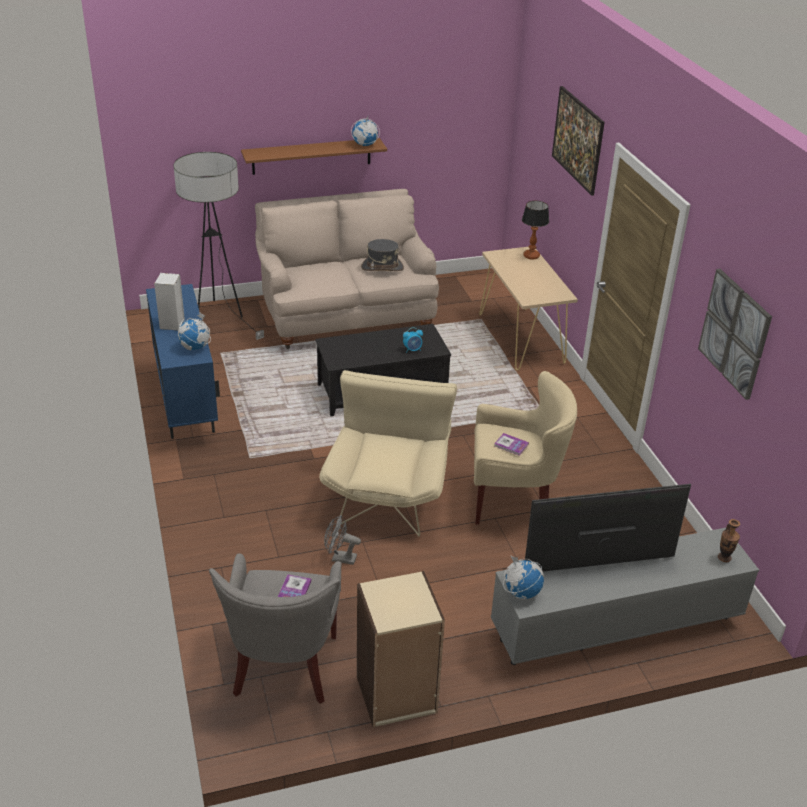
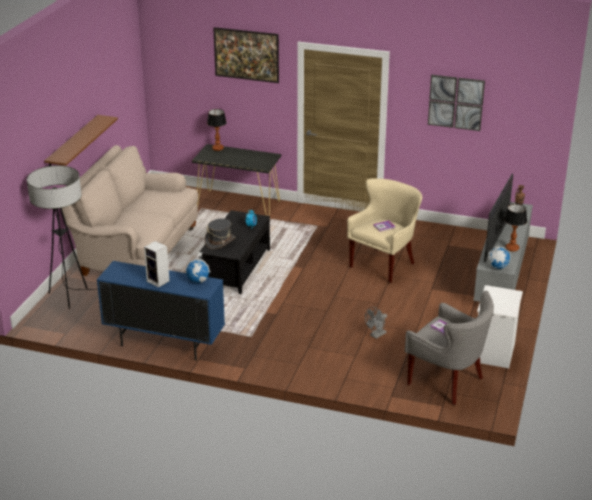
camera: 55 degrees left, 5 degrees down
beige armchair [320,370,457,536] -> none
globe [351,117,380,146] -> none
beige bookcase [357,571,445,727] -> white nightstand [477,285,523,368]
grey hat [361,239,404,271] -> grey hat moved to [204,219,236,249]
beige console table [479,247,578,370] -> black console table [192,144,281,216]
none -> table lamp [504,204,527,252]

